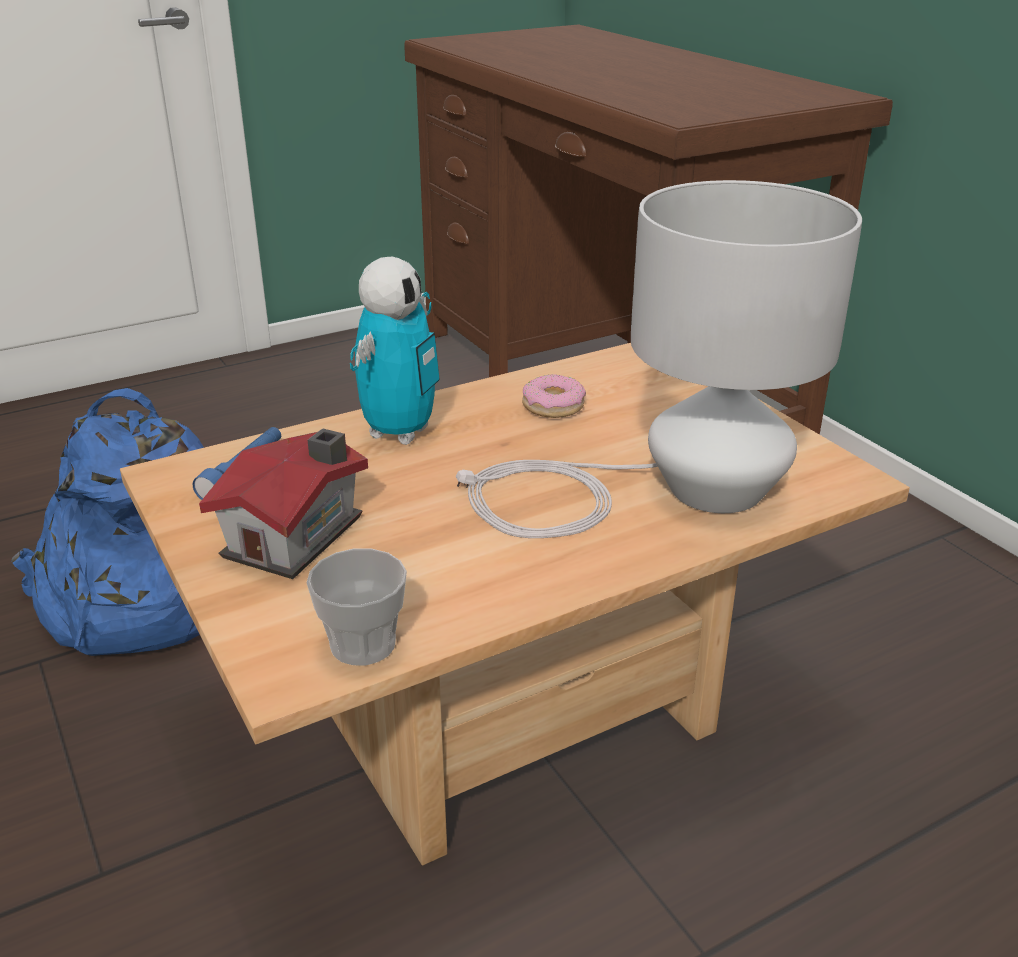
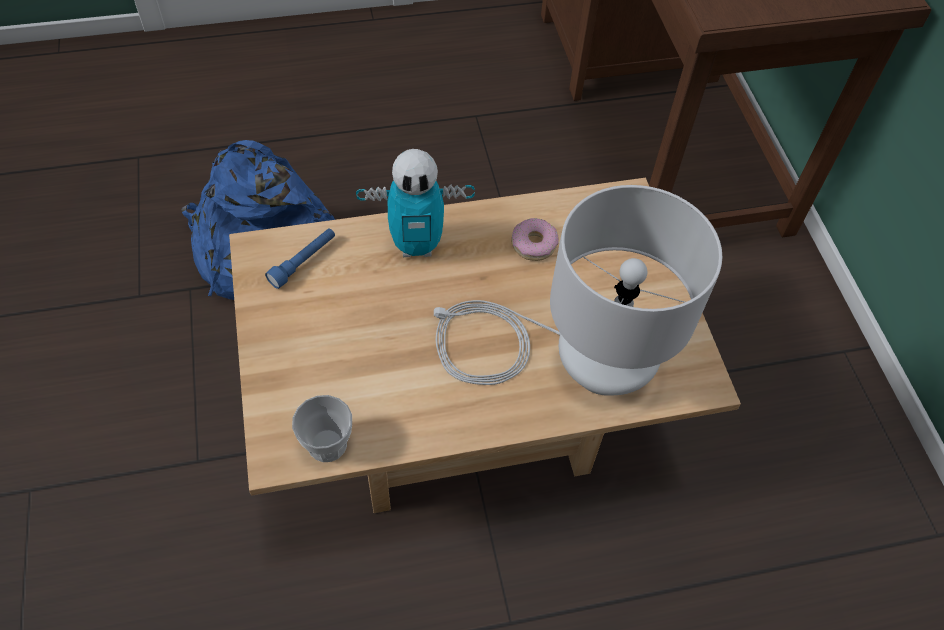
camera: 15 degrees right, 25 degrees up
toy house [199,428,368,579] -> none
toy robot [350,257,440,445] -> toy robot turned 45 degrees clockwise [356,149,475,257]

